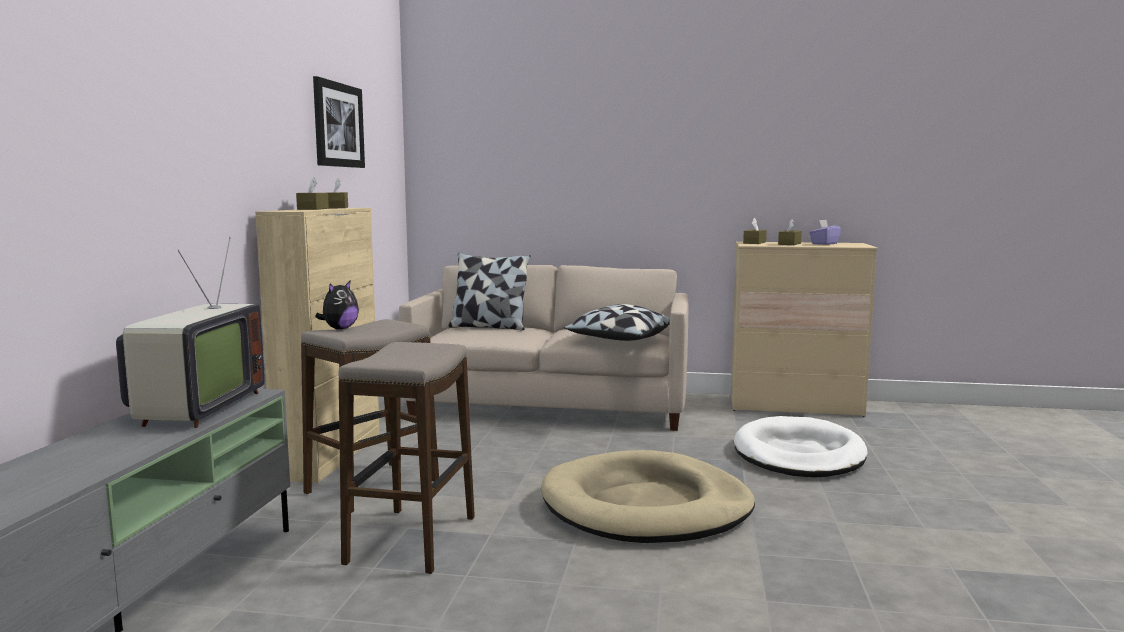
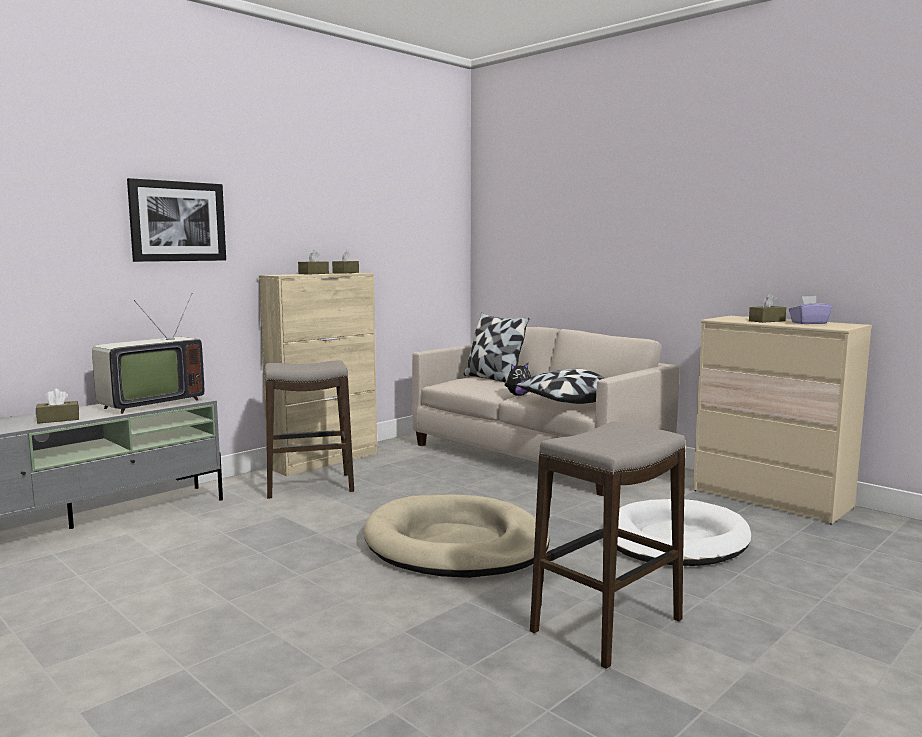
camera: 35 degrees right, 0 degrees up
picture [313,76,365,168] -> picture moved to [127,178,226,262]
plush toy [315,281,359,329] -> plush toy moved to [505,363,531,396]
stool [338,342,475,574] -> stool moved to [530,421,685,669]
brown tissue box [743,218,767,244] -> brown tissue box moved to [36,389,79,424]

